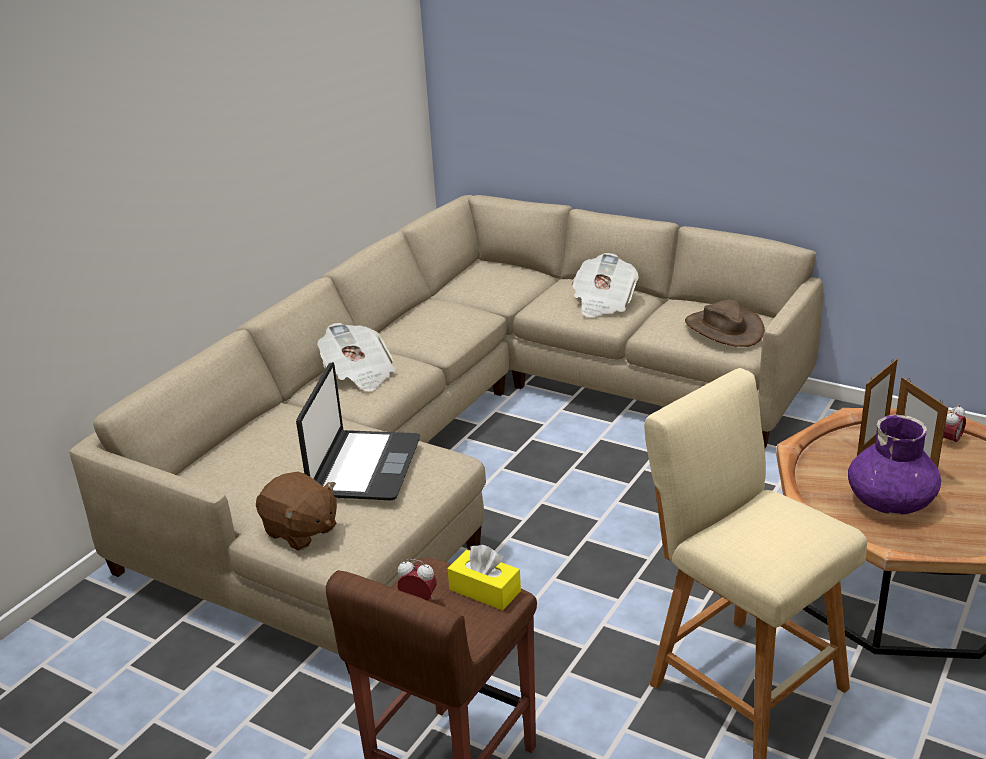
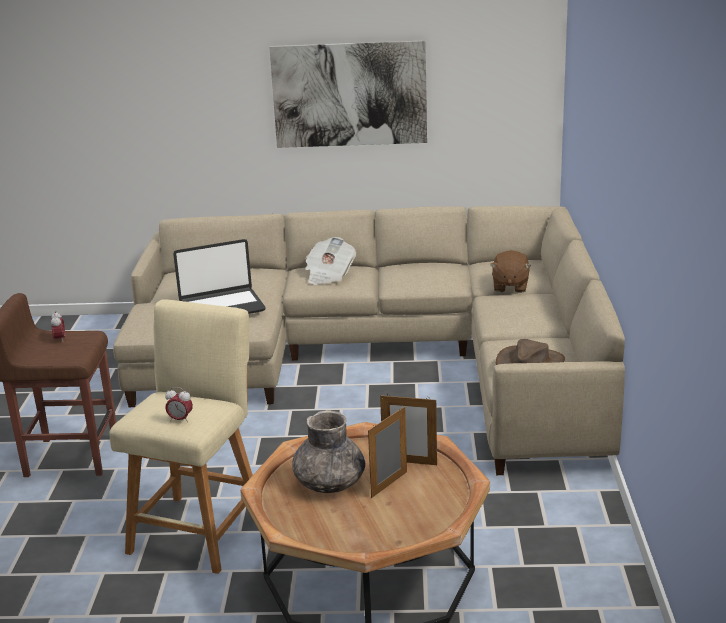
camera: 60 degrees right, 5 degrees down
brown plush toy [256,471,337,551] -> brown plush toy moved to [490,250,531,293]
yellow tissue box [448,545,521,610] -> none
newspaper [572,253,639,317] -> none
purple vase [848,415,941,514] -> grey vase [292,410,365,493]
alarm clock [943,404,966,448] -> alarm clock moved to [165,387,193,423]
none -> picture [269,40,427,148]

